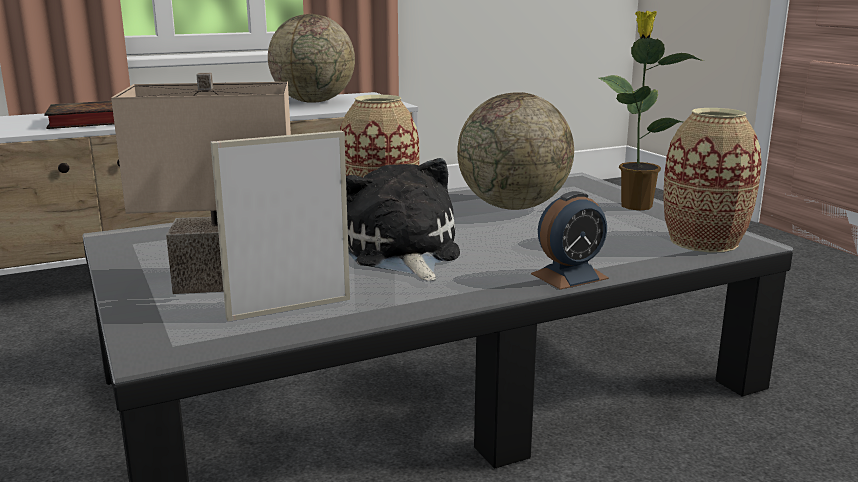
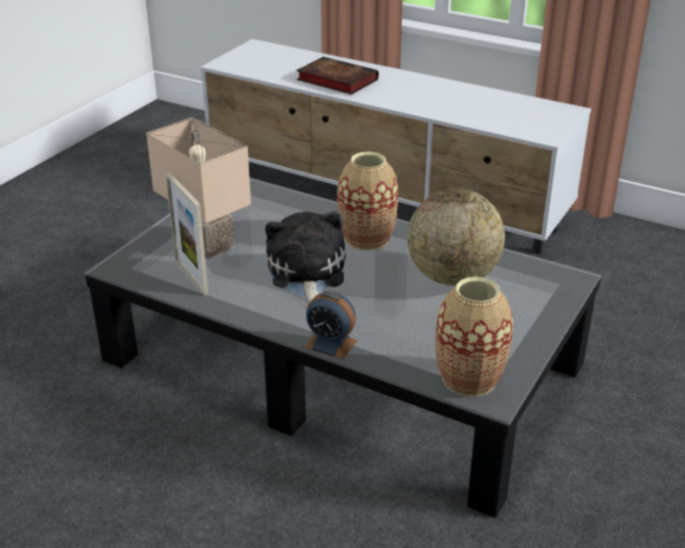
camera: 55 degrees right, 15 degrees up
picture frame [210,131,350,321] -> picture frame turned 150 degrees counterclockwise [165,172,209,295]
globe [268,14,355,103] -> none
plush toy [346,158,460,281] -> plush toy turned 45 degrees counterclockwise [265,211,346,302]
potted plant [598,11,704,210] -> none

